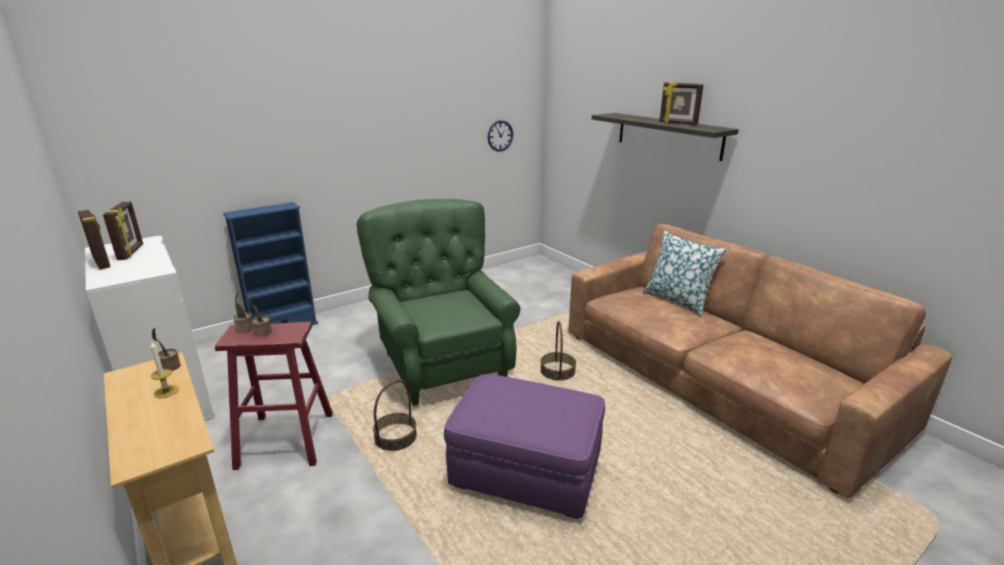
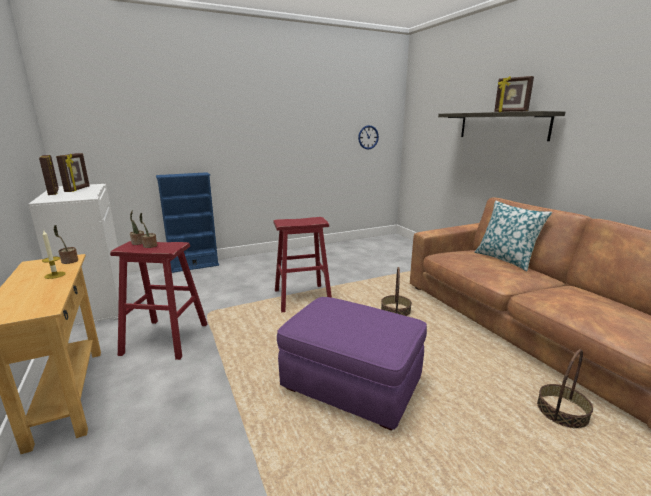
camera: 10 degrees right, 5 degrees down
green armchair [356,199,520,406] -> red stool [273,217,332,312]
basket [373,380,417,451] -> basket moved to [537,349,593,429]

